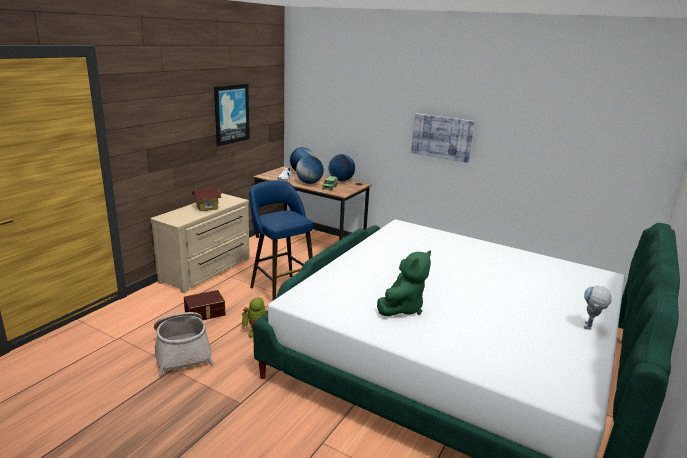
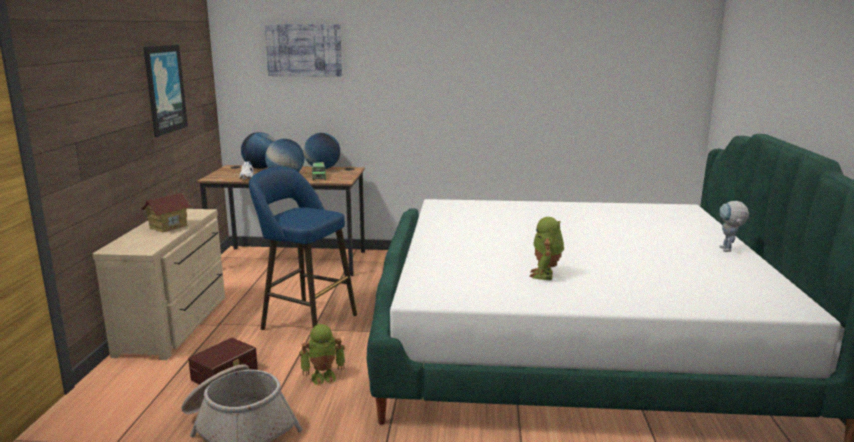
camera: 25 degrees left, 5 degrees down
green plush toy [377,251,431,316] -> toy robot [529,217,564,280]
picture [411,113,475,163] -> picture moved to [265,24,342,77]

